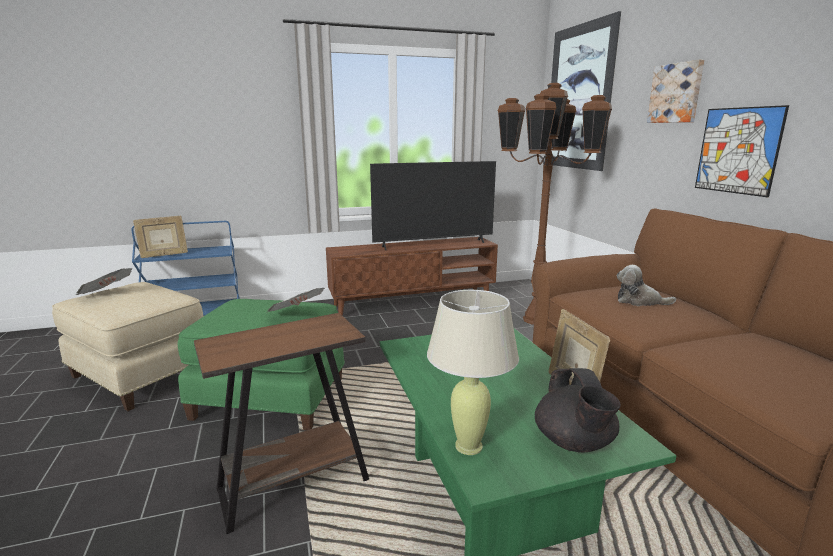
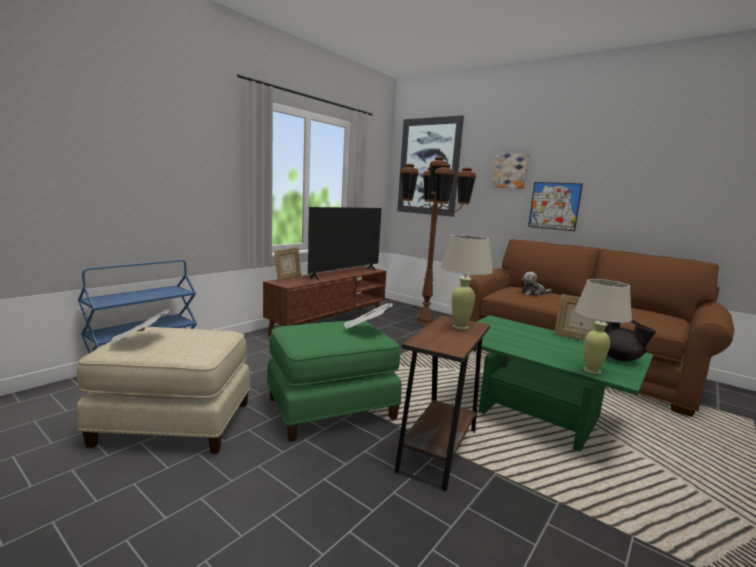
camera: 35 degrees left, 5 degrees down
picture frame [133,216,188,258] -> picture frame moved to [274,247,301,281]
none -> beige table lamp [441,235,493,330]

